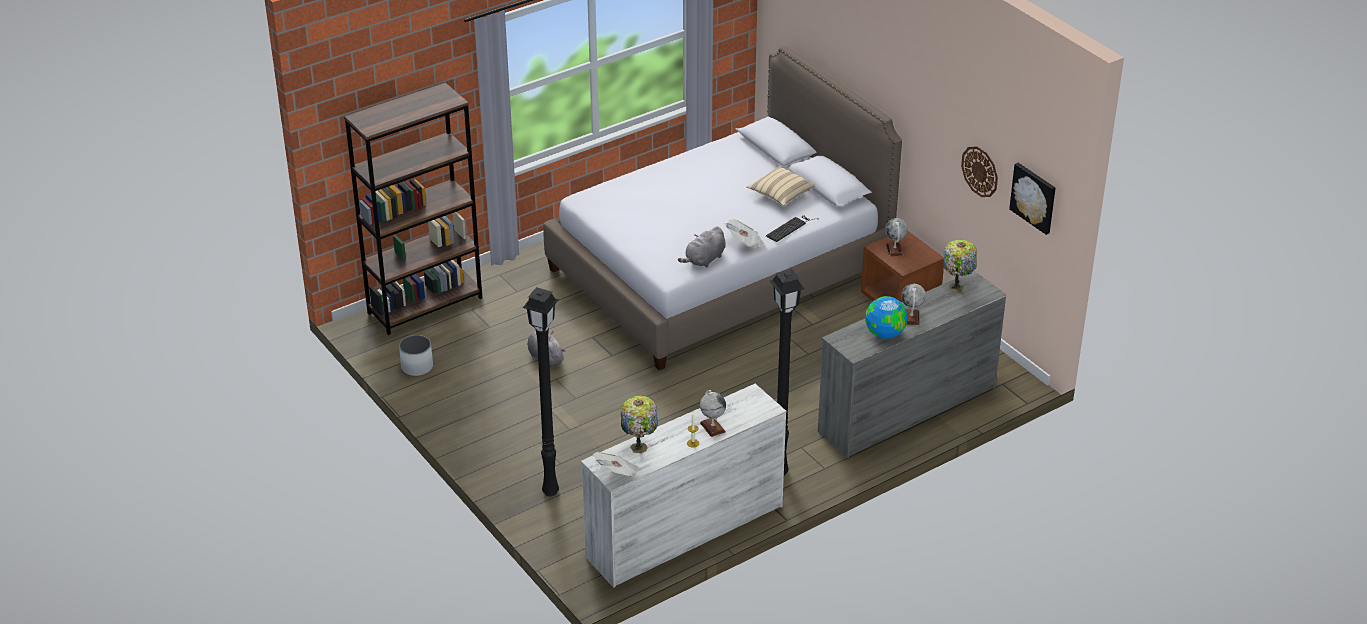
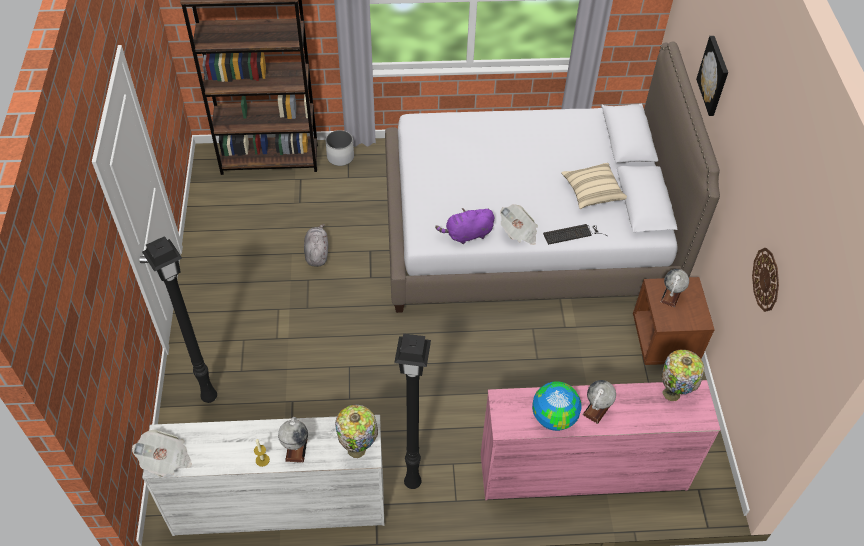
camera: 30 degrees right, 15 degrees up
white planter [399,335,433,376] -> white planter moved to [326,130,354,166]
table lamp [621,396,658,453] -> table lamp moved to [335,405,378,458]
grey plush toy [678,227,726,268] -> purple plush toy [435,208,494,244]
grey dresser [818,271,1007,458] -> pink dresser [481,380,720,500]
picture [1009,163,1056,235] -> picture moved to [696,36,728,116]

